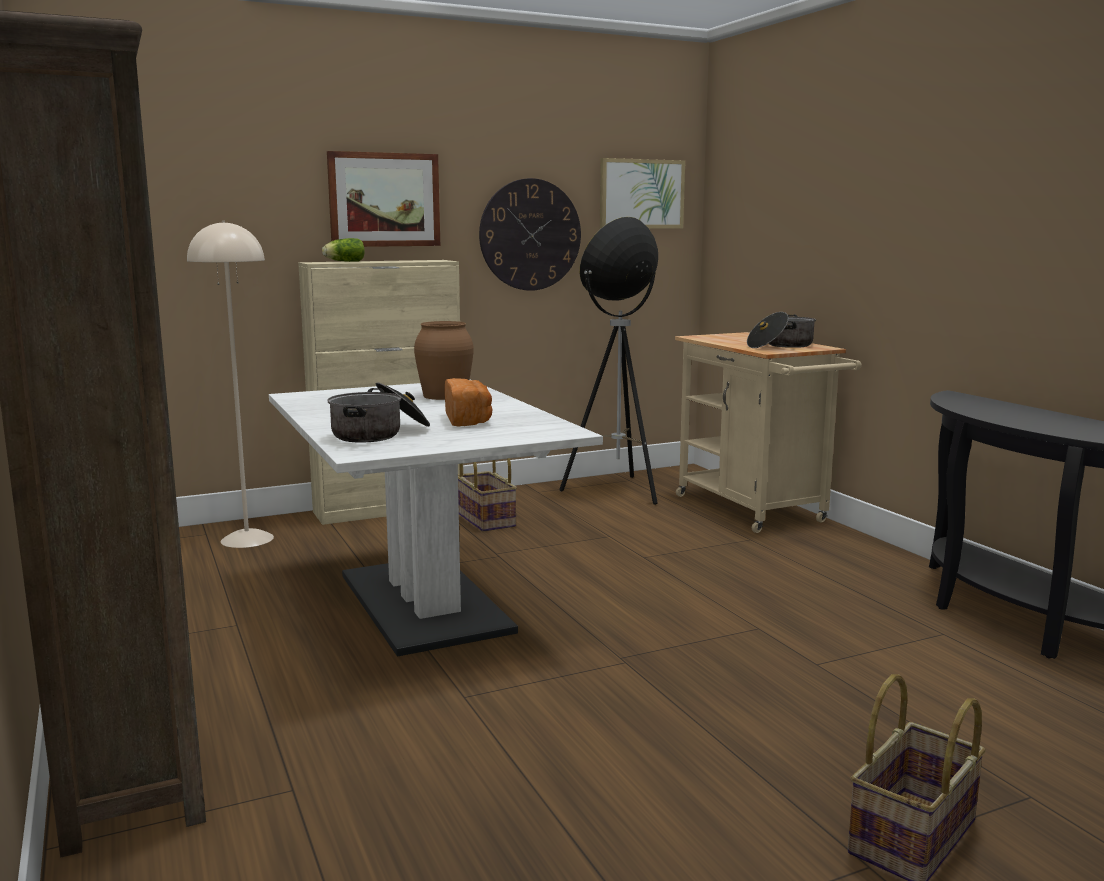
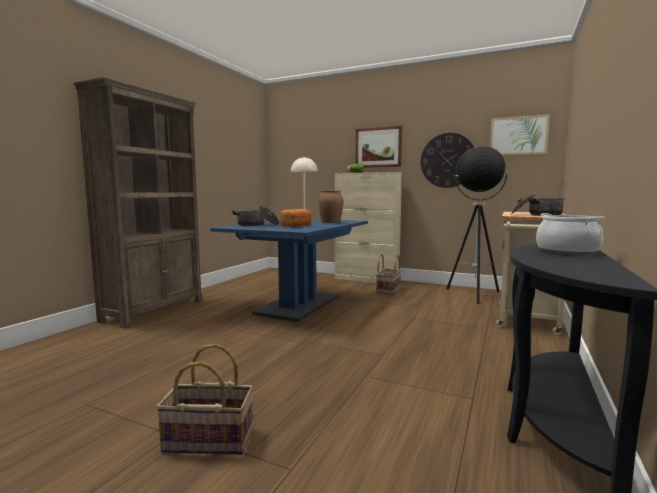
camera: 50 degrees right, 5 degrees down
white dining table [269,383,603,657] -> blue dining table [210,219,368,322]
none -> cooking pot [536,213,605,255]

